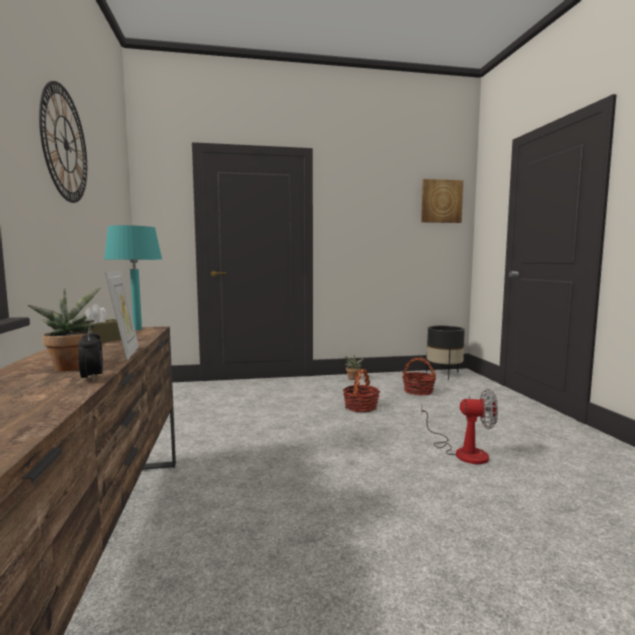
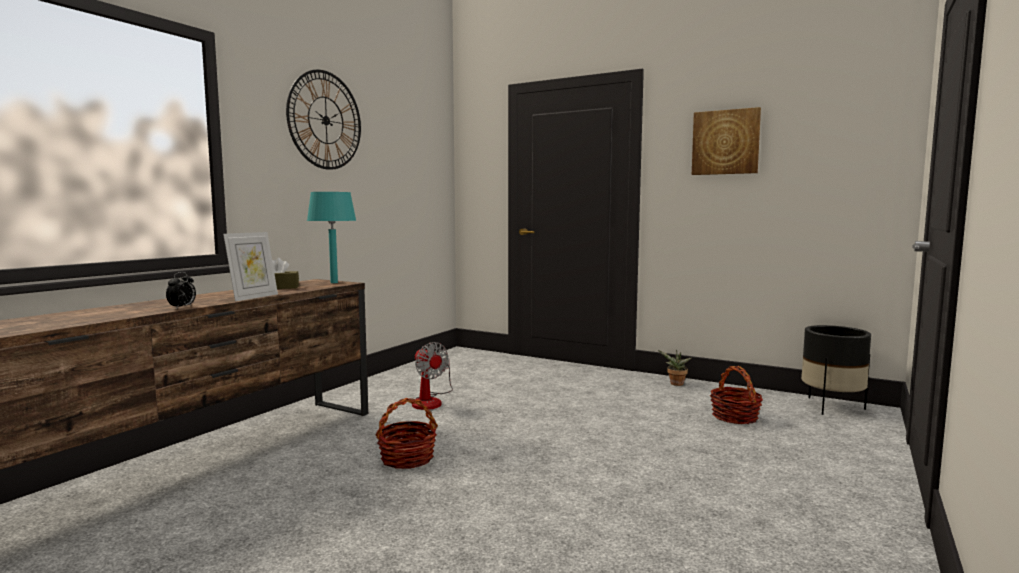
camera: 40 degrees right, 0 degrees up
potted plant [28,287,101,371] -> none
basket [343,369,380,412] -> basket moved to [375,398,438,469]
picture [421,179,463,223] -> picture moved to [692,107,761,175]
fan [421,389,498,464] -> fan moved to [412,342,453,410]

